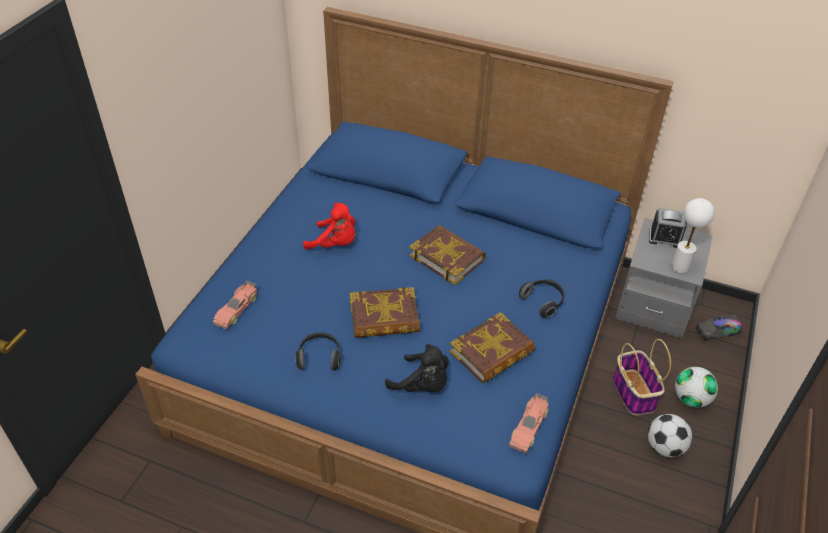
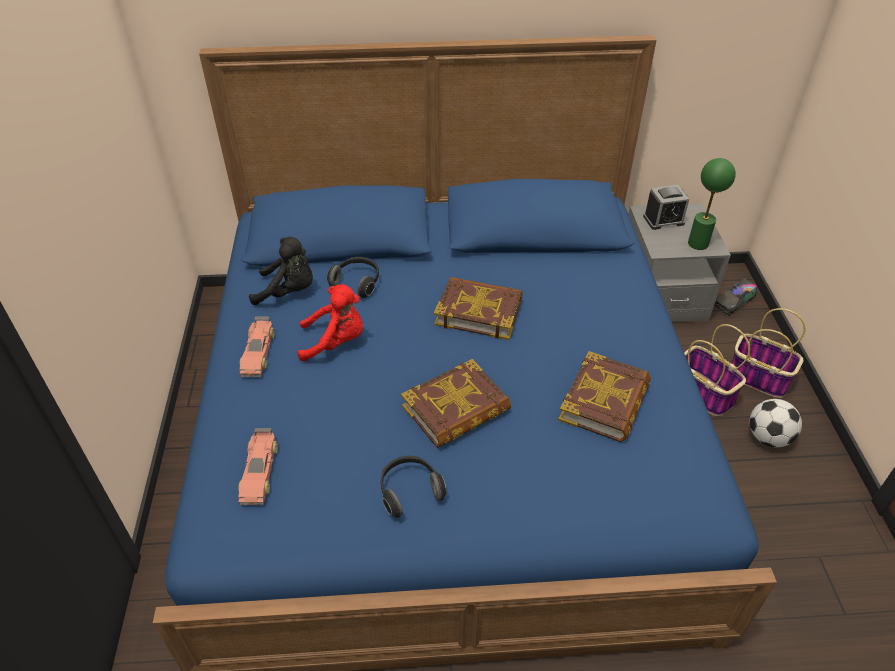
camera: 25 degrees left, 0 degrees up
black plush toy [385,344,449,392] -> black plush toy moved to [249,237,313,305]
toy car [509,393,549,453] -> toy car moved to [240,316,275,377]
headphones [519,279,565,318] -> headphones moved to [327,257,379,298]
white table lamp [671,198,715,274] -> green table lamp [688,158,736,250]
football [675,367,718,408] -> basket [731,308,806,398]

